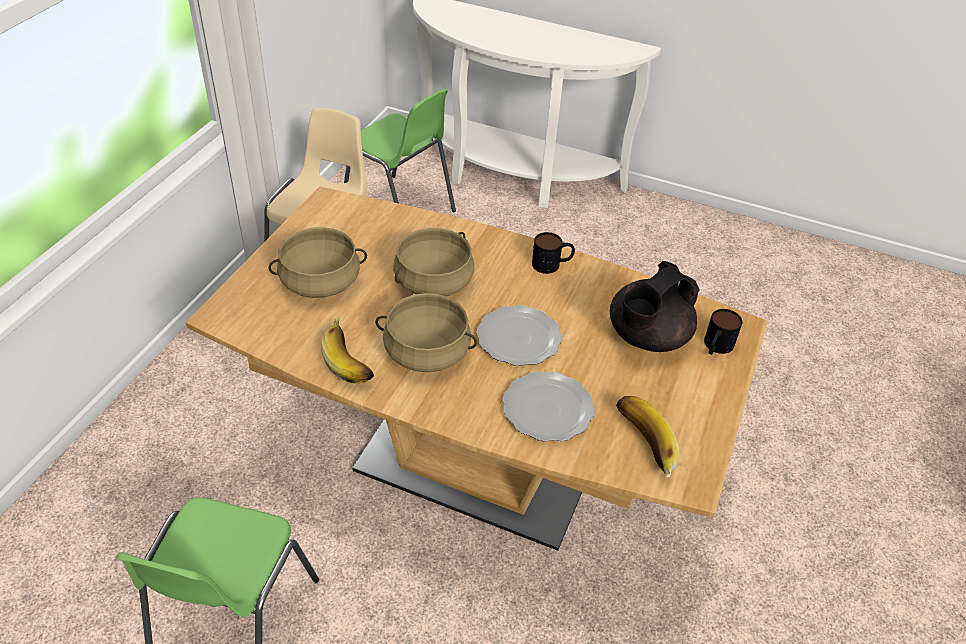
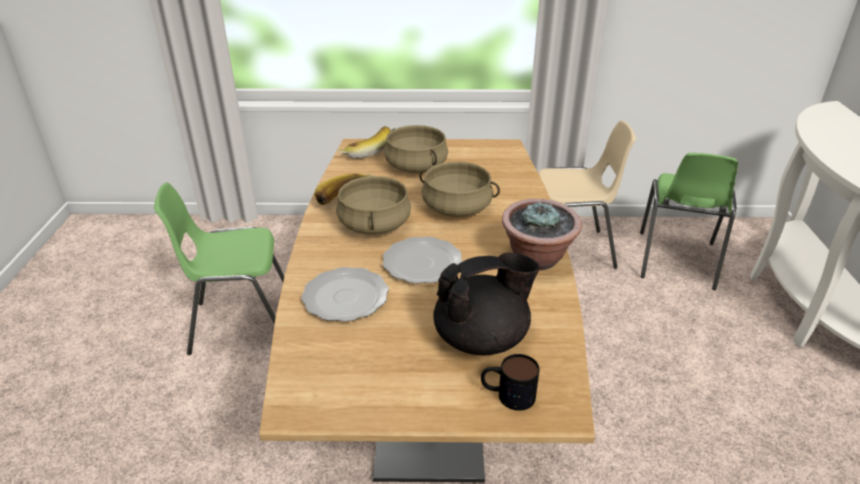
camera: 70 degrees right, 10 degrees down
mug [532,232,575,274] -> potted plant [502,199,582,270]
black teapot [610,261,699,352] -> black teapot turned 135 degrees clockwise [433,253,539,355]
banana [616,396,679,477] -> banana moved to [337,126,391,159]

